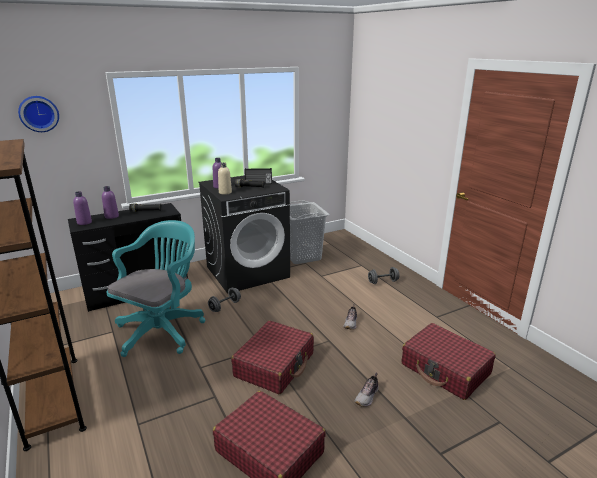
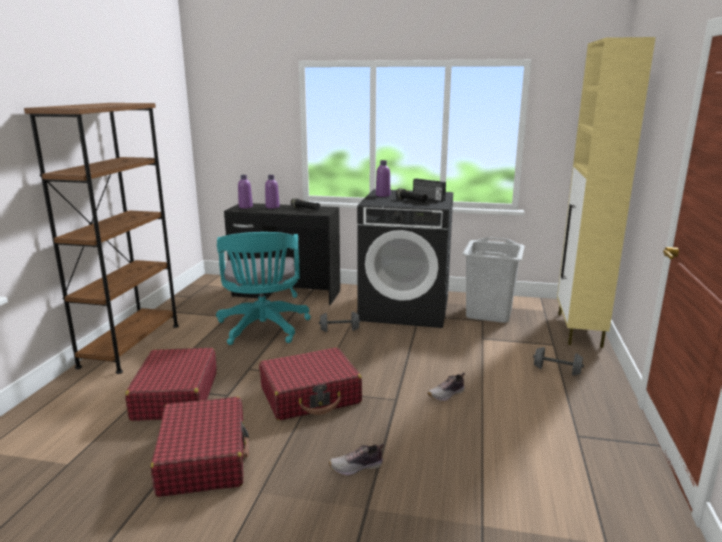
camera: 40 degrees right, 5 degrees down
wall clock [18,96,59,132] -> none
turquoise office chair [106,220,205,357] -> turquoise office chair turned 105 degrees clockwise [216,232,311,345]
beige bottle [218,163,232,195] -> none
red suitcase [402,323,496,400] -> red suitcase moved to [125,348,217,421]
none -> beige cabinet [557,37,656,348]

